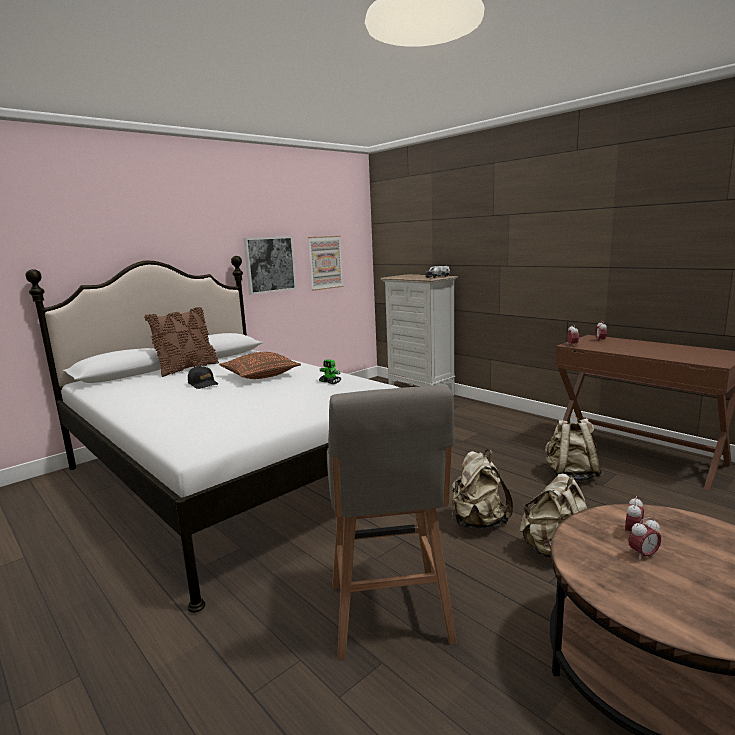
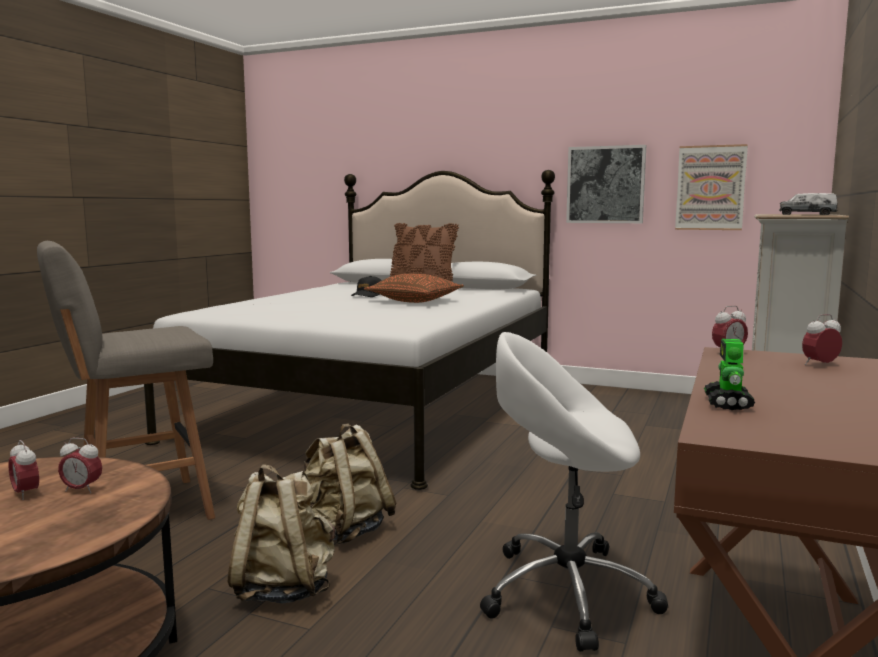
camera: 65 degrees right, 5 degrees down
toy robot [319,359,341,384] -> toy robot moved to [704,339,755,410]
beige backpack [545,415,603,481] -> white office chair [480,332,668,652]

